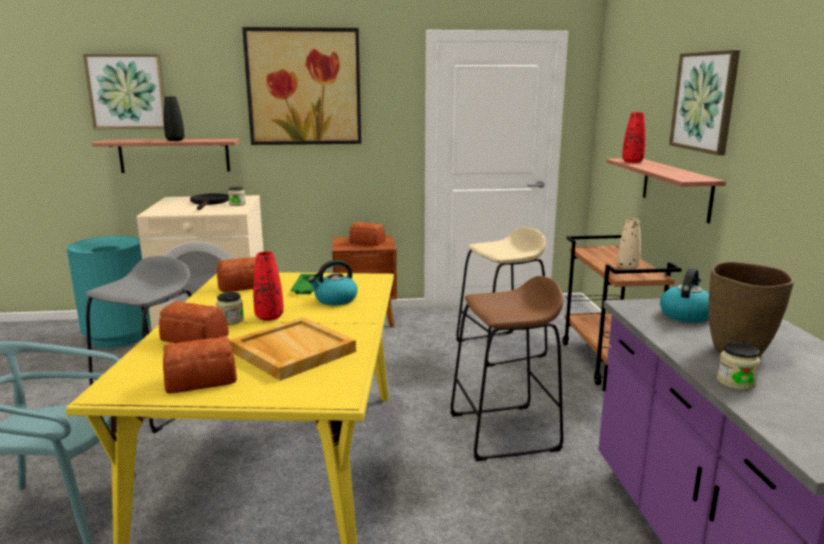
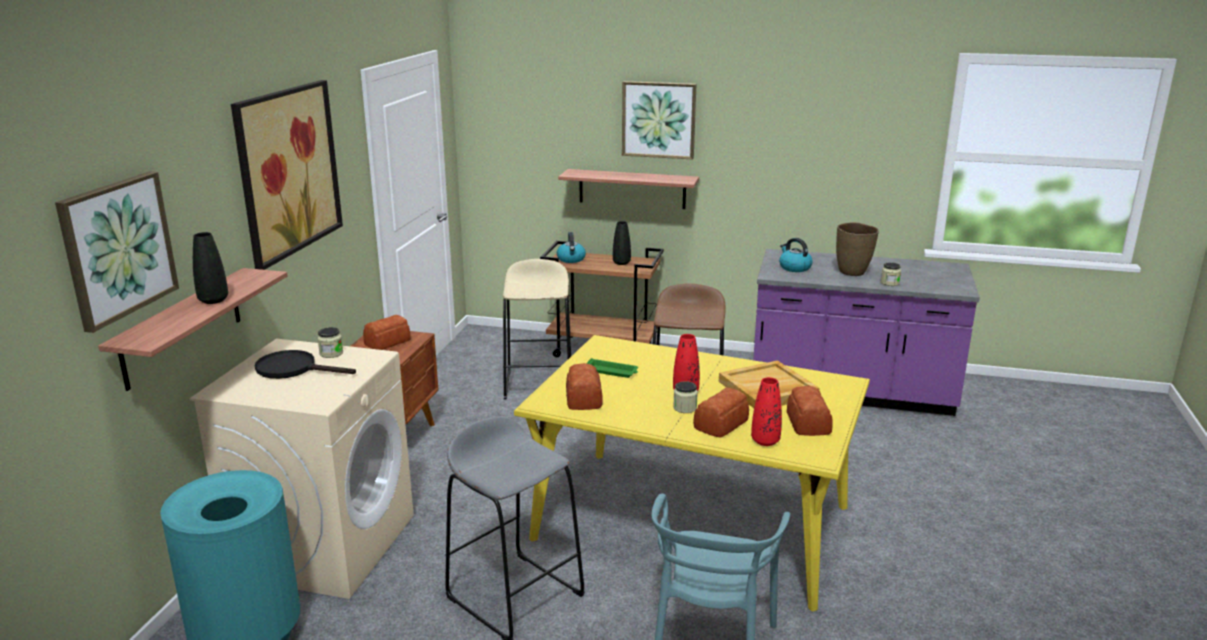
camera: 70 degrees left, 5 degrees up
kettle [308,260,358,305] -> kettle moved to [557,232,586,263]
beige vase [617,218,641,269] -> black vase [613,221,631,265]
red vase [622,112,646,163] -> red vase moved to [751,377,782,446]

